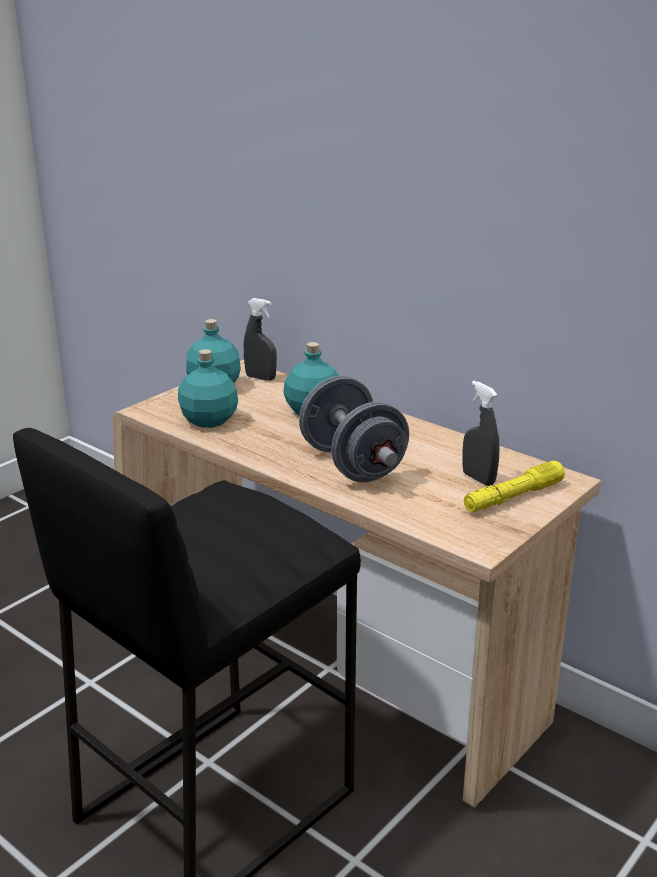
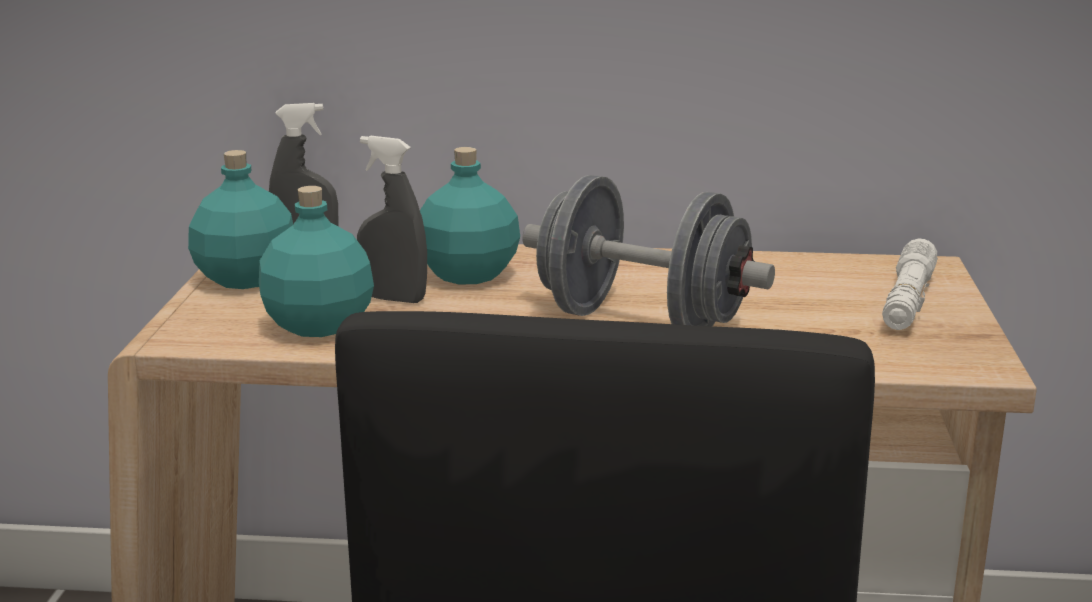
camera: 35 degrees left, 5 degrees down
grey spray bottle [462,381,500,486] -> grey spray bottle moved to [357,135,427,303]
yellow flashlight [464,461,565,512] -> white flashlight [882,238,938,330]

